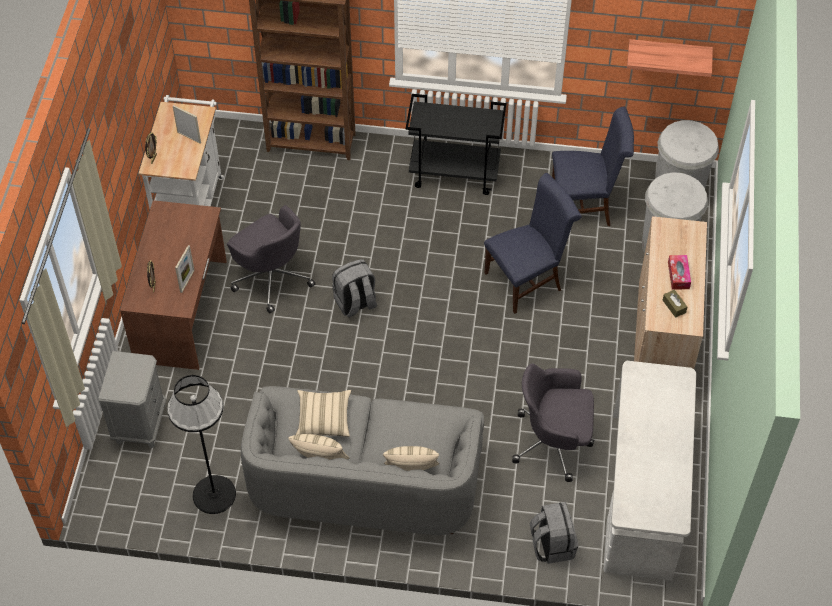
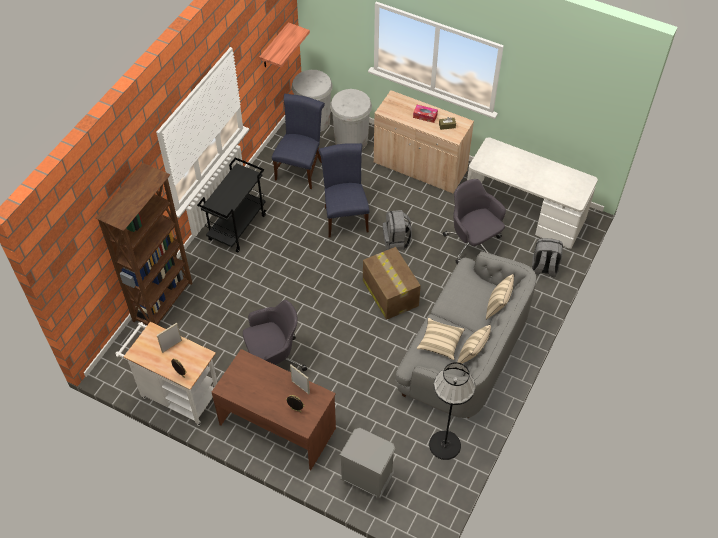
camera: 70 degrees left, 0 degrees up
grey backpack [332,259,377,317] -> grey backpack moved to [383,210,412,250]
grey office chair [512,363,595,482] -> grey office chair turned 120 degrees clockwise [443,179,506,264]
none -> cardboard box [363,247,421,320]

